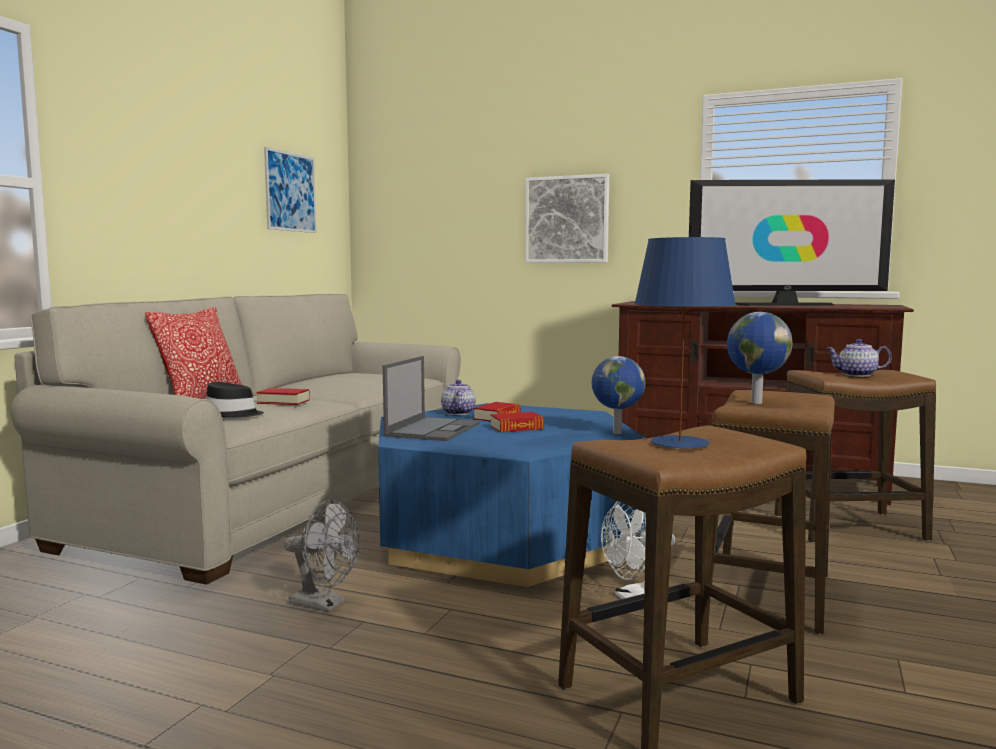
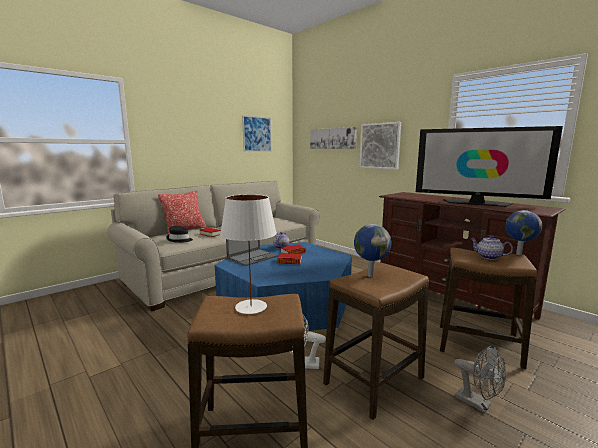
camera: 25 degrees right, 5 degrees up
grey fan [284,500,360,612] -> grey fan moved to [454,346,506,413]
globe [592,356,645,434] -> globe moved to [505,210,542,255]
blue table lamp [634,237,736,449] -> white table lamp [220,194,277,314]
none -> picture [310,127,357,149]

